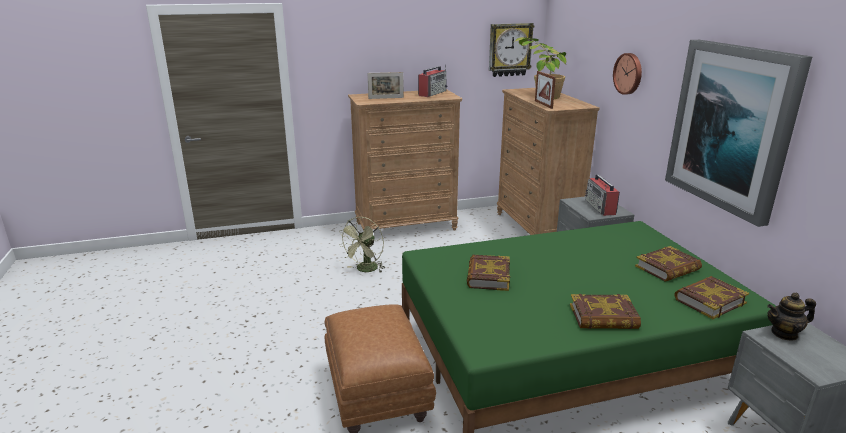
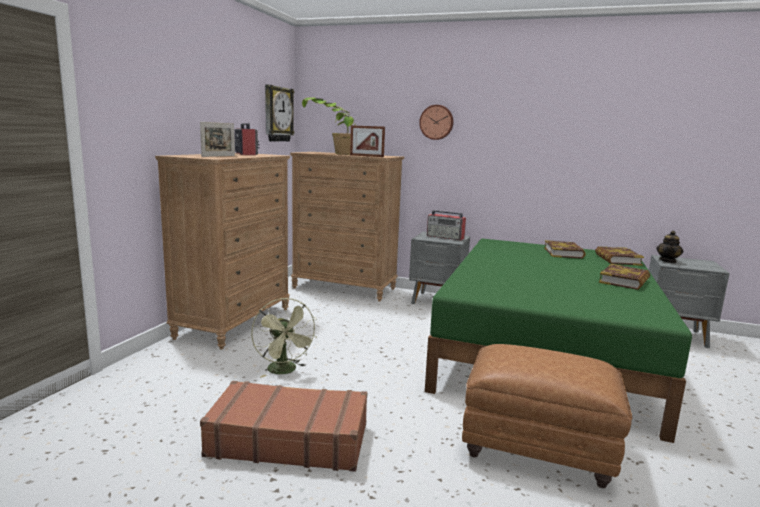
camera: 55 degrees left, 10 degrees down
book [467,255,510,291] -> none
picture [665,40,812,227] -> none
none -> brown suitcase [200,381,367,472]

